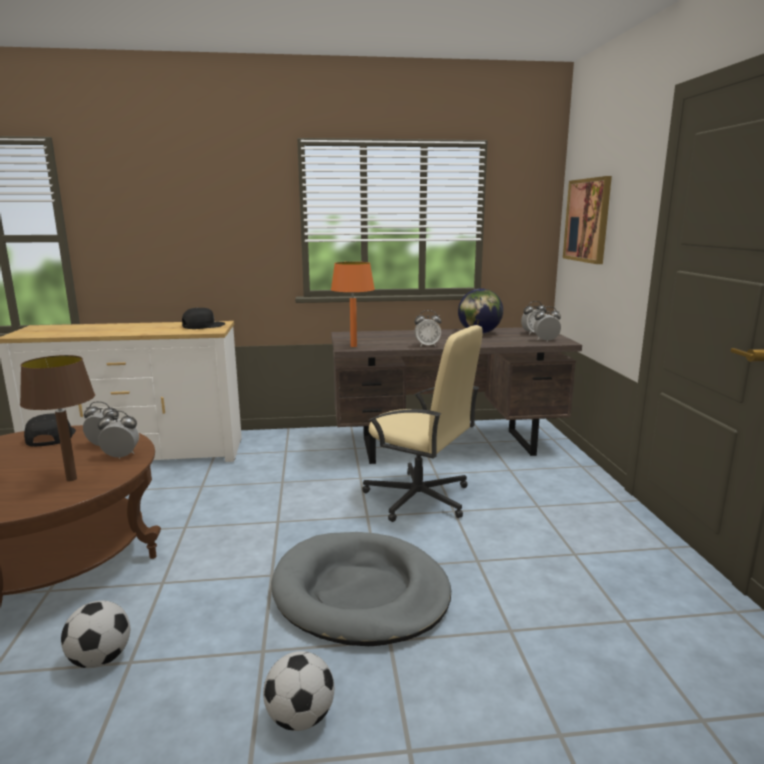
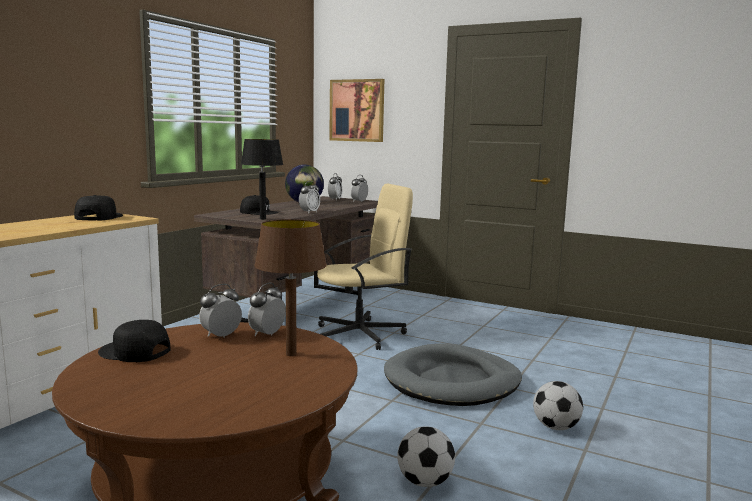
camera: 55 degrees left, 5 degrees down
orange table lamp [331,262,375,347] -> black table lamp [241,139,283,220]
none -> black cap [240,195,279,215]

